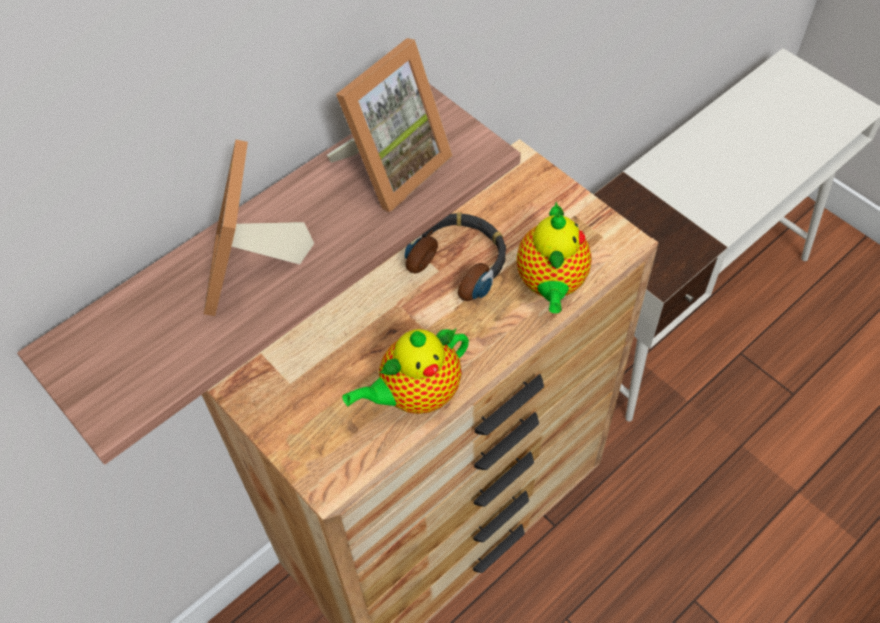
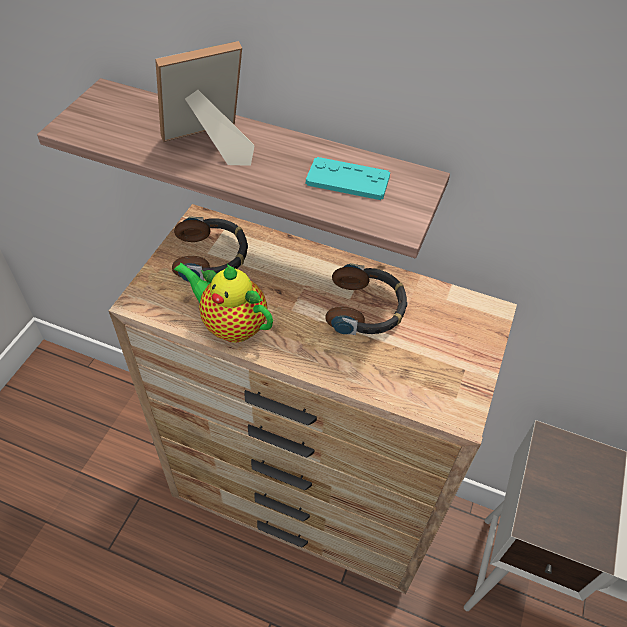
camera: 60 degrees right, 5 degrees down
picture frame [326,38,453,212] -> turquoise game controller [306,157,390,200]
teapot [516,202,592,313] -> none
none -> headphones [172,217,248,282]

